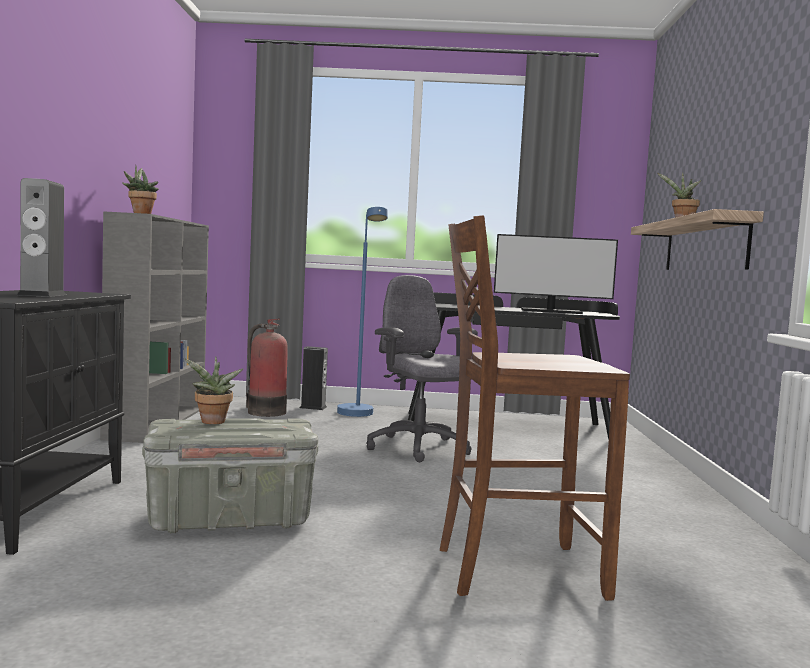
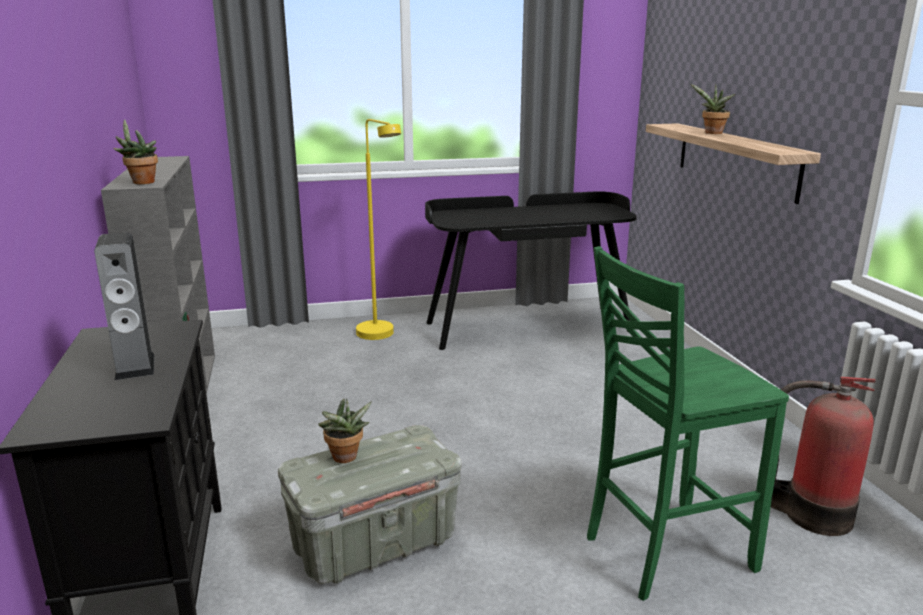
camera: 15 degrees left, 15 degrees up
fire extinguisher [246,319,288,417] -> fire extinguisher moved to [771,377,875,536]
speaker [300,346,328,410] -> none
blue floor lamp [337,207,388,417] -> yellow floor lamp [356,119,401,340]
grey office chair [367,275,478,462] -> none
brown chair [440,215,630,601] -> green chair [587,246,789,601]
monitor [494,234,618,314] -> none

